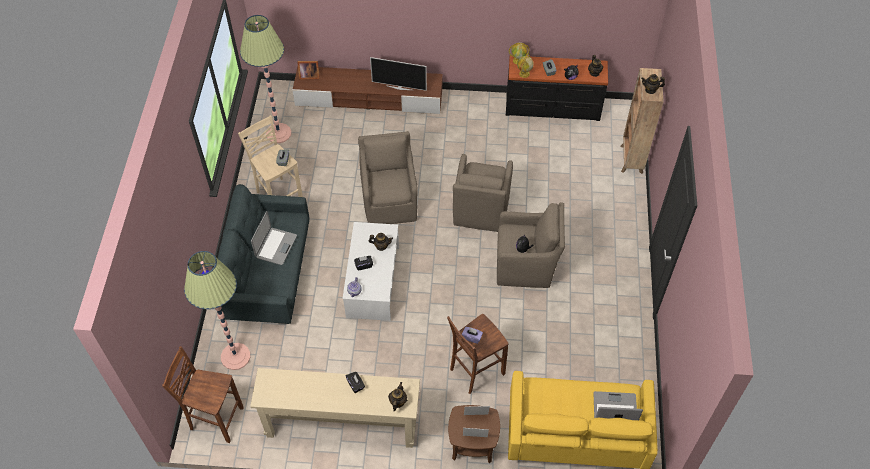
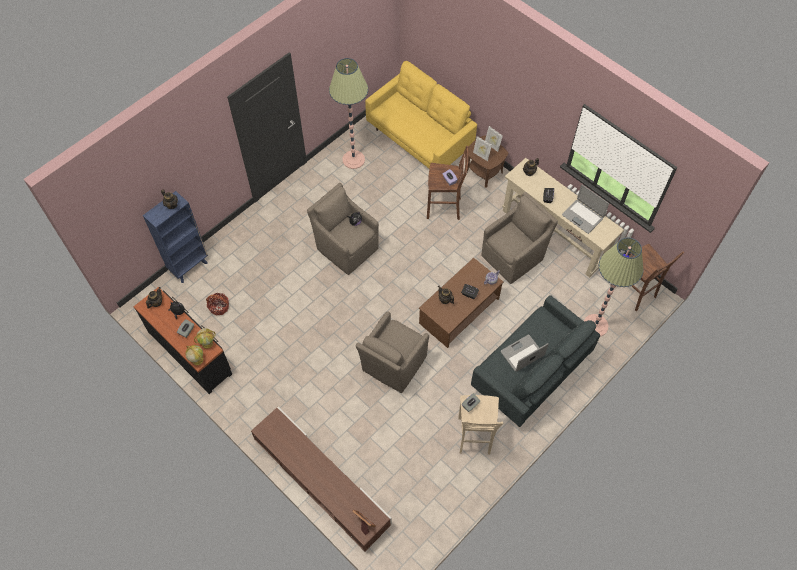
camera: 140 degrees left, 5 degrees up
floor lamp [240,15,291,143] -> floor lamp moved to [329,58,368,169]
white coffee table [342,222,399,321] -> brown coffee table [419,258,503,348]
television [370,57,427,91] -> none
brown armchair [453,154,513,232] -> brown armchair moved to [481,192,558,284]
laptop [594,391,643,420] -> laptop moved to [562,185,609,234]
brown bookcase [620,68,664,174] -> blue bookcase [143,191,208,283]
none -> basket [206,293,229,316]

